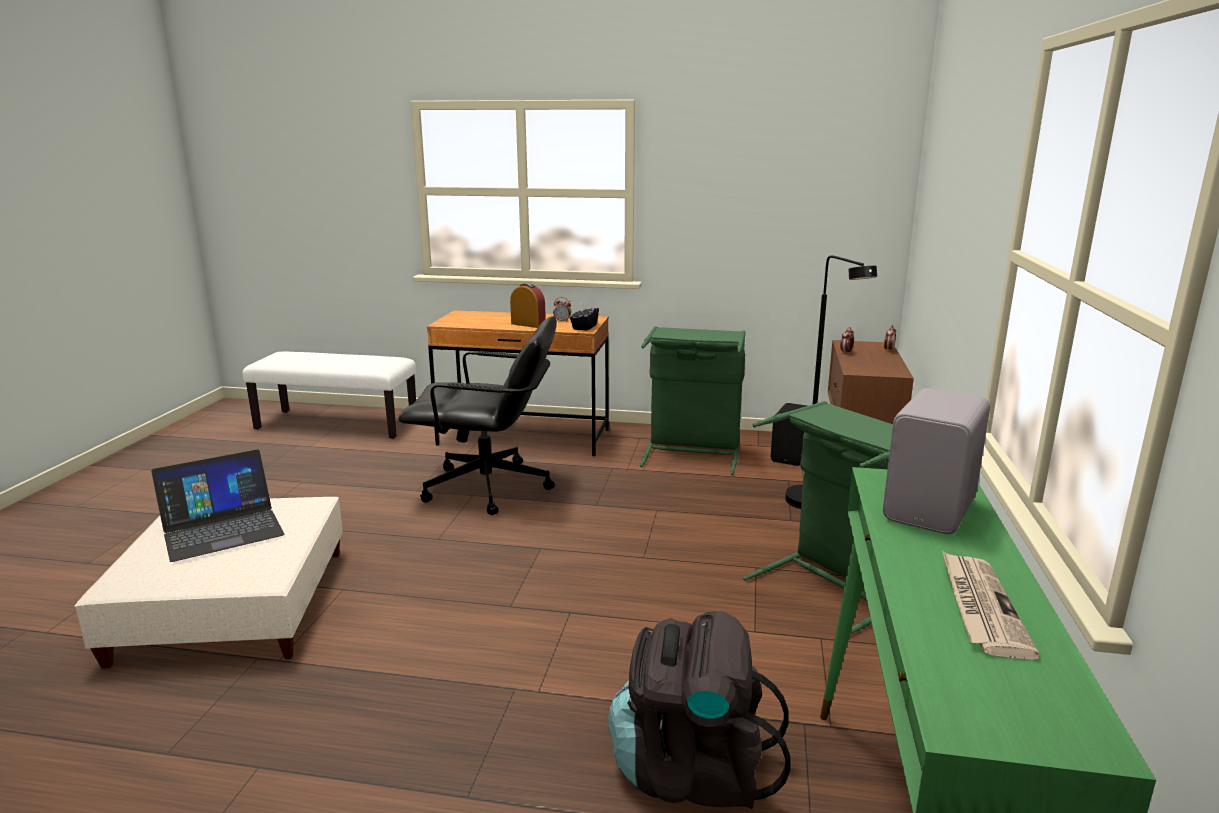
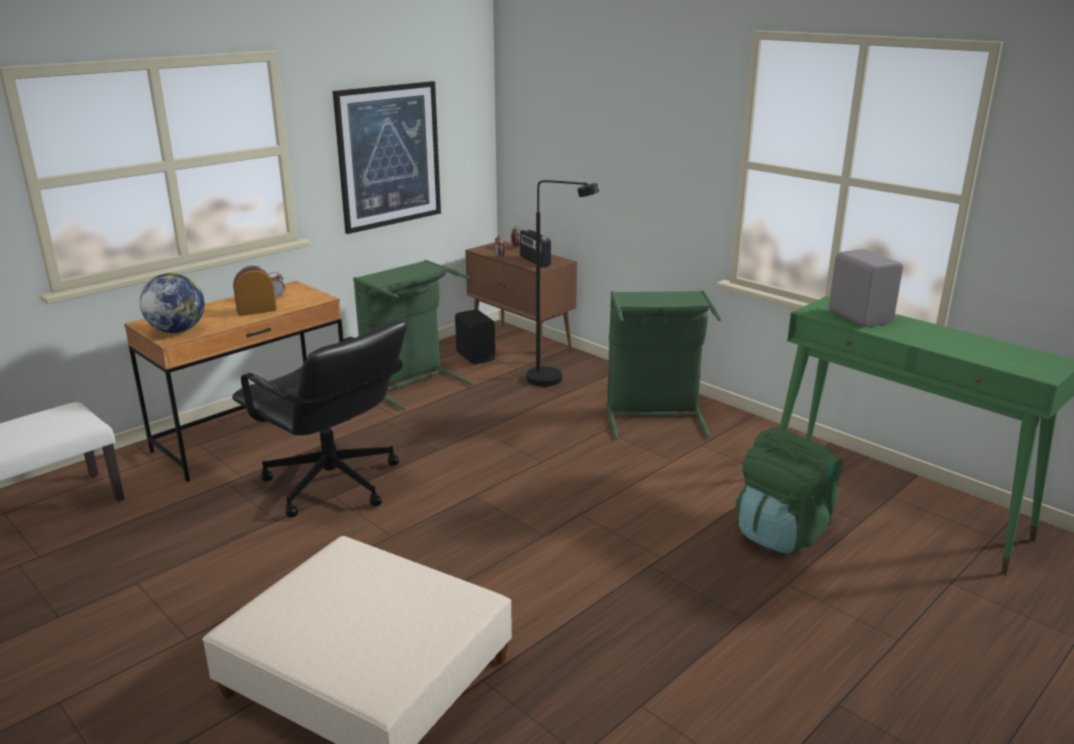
camera: 55 degrees left, 5 degrees up
laptop [151,449,284,562] -> none
black office chair [398,316,557,515] -> black office chair turned 90 degrees clockwise [232,321,407,517]
black tissue box [570,301,599,331] -> none
black backpack [608,611,790,809] -> green backpack [736,428,843,554]
newspaper [942,551,1040,660] -> none
none -> globe [140,273,205,333]
none -> picture [333,81,441,234]
none -> radio [520,229,551,267]

